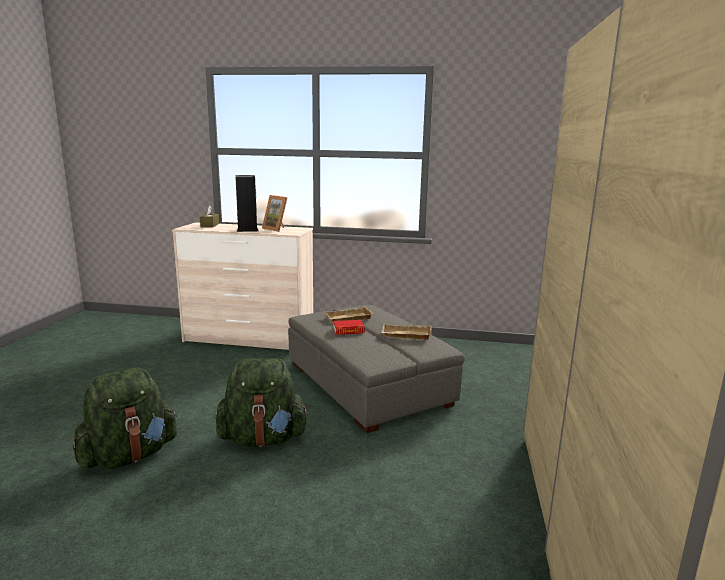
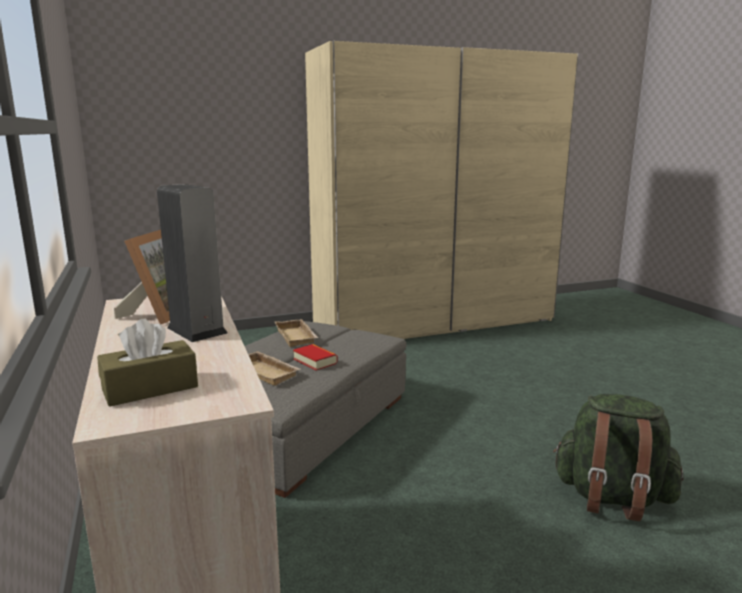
camera: 120 degrees left, 0 degrees up
green backpack [215,358,309,447] -> none

